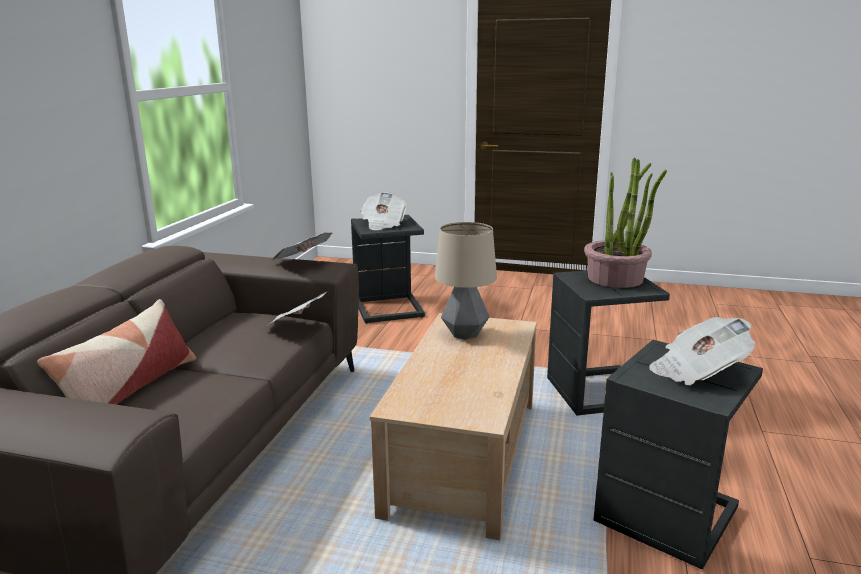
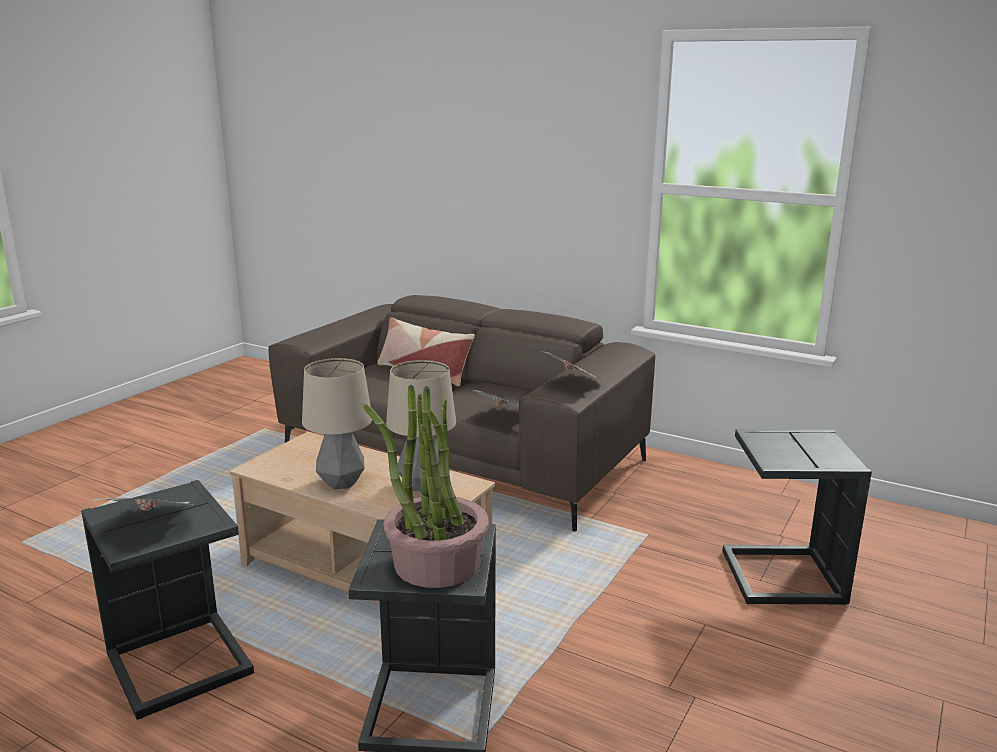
camera: 105 degrees right, 0 degrees up
newspaper [360,192,407,230] -> none
none -> table lamp [302,358,372,489]

